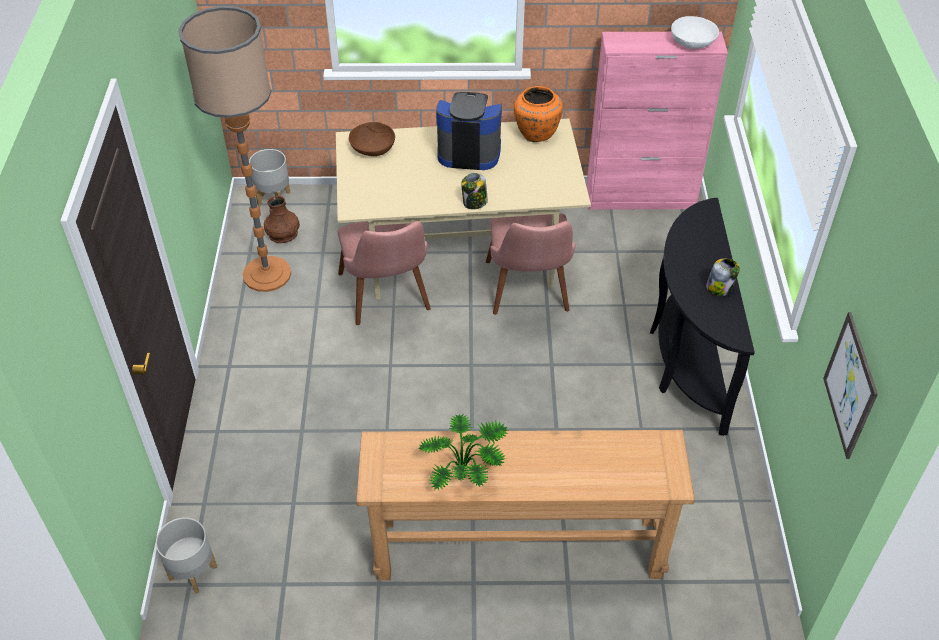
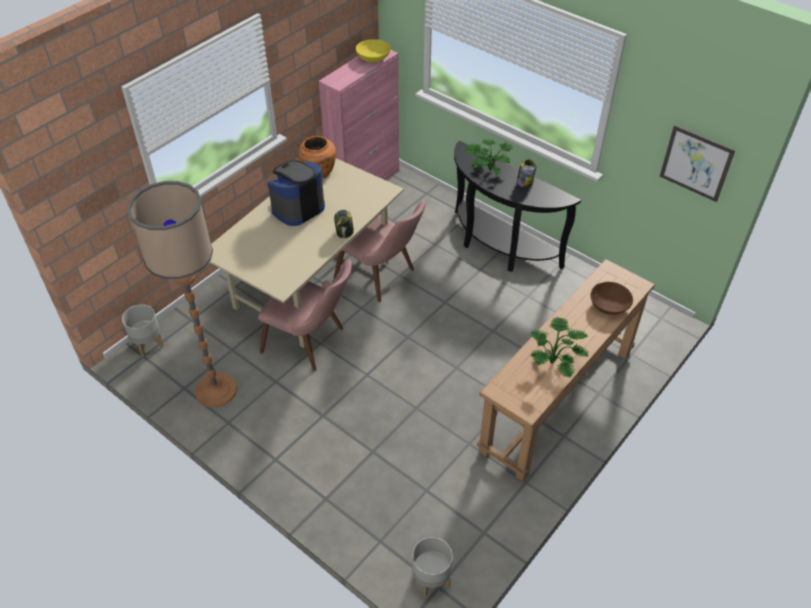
camera: 50 degrees left, 0 degrees up
brown vase [264,196,300,243] -> none
brown bowl [349,122,395,156] -> brown bowl moved to [590,282,633,315]
white bowl [671,16,719,49] -> yellow bowl [356,39,390,62]
none -> potted plant [465,139,512,175]

